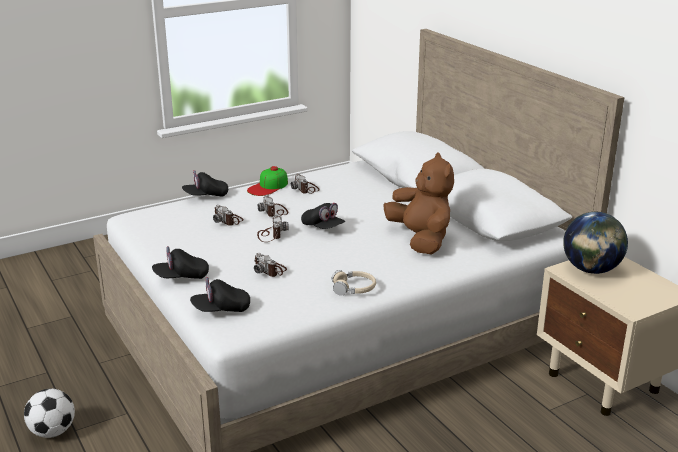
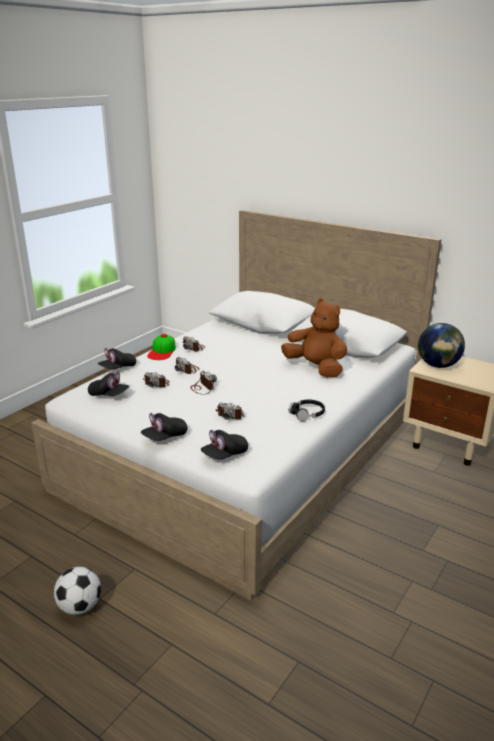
camera: 25 degrees left, 0 degrees up
black cap [301,203,345,229] -> black cap moved to [88,372,129,396]
beige headphones [332,270,376,296] -> black headphones [289,400,325,422]

